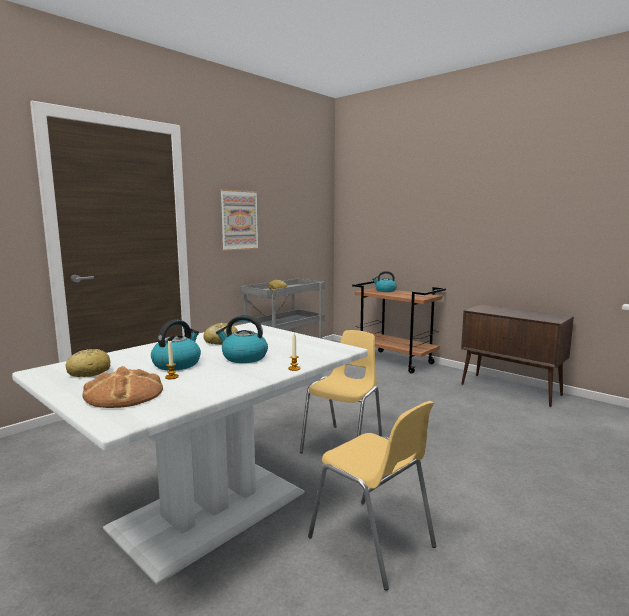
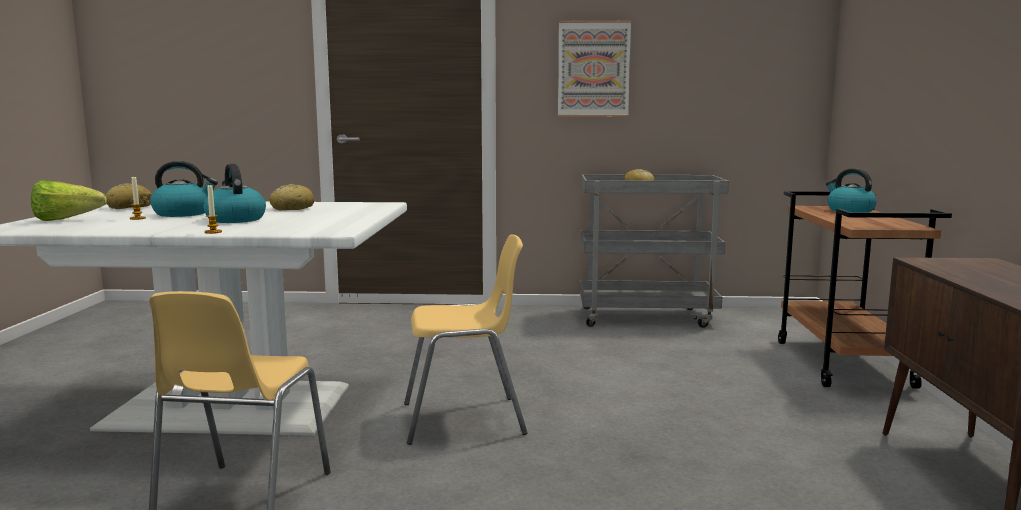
camera: 50 degrees right, 0 degrees up
bread [82,366,163,408] -> lettuce [31,180,107,221]

